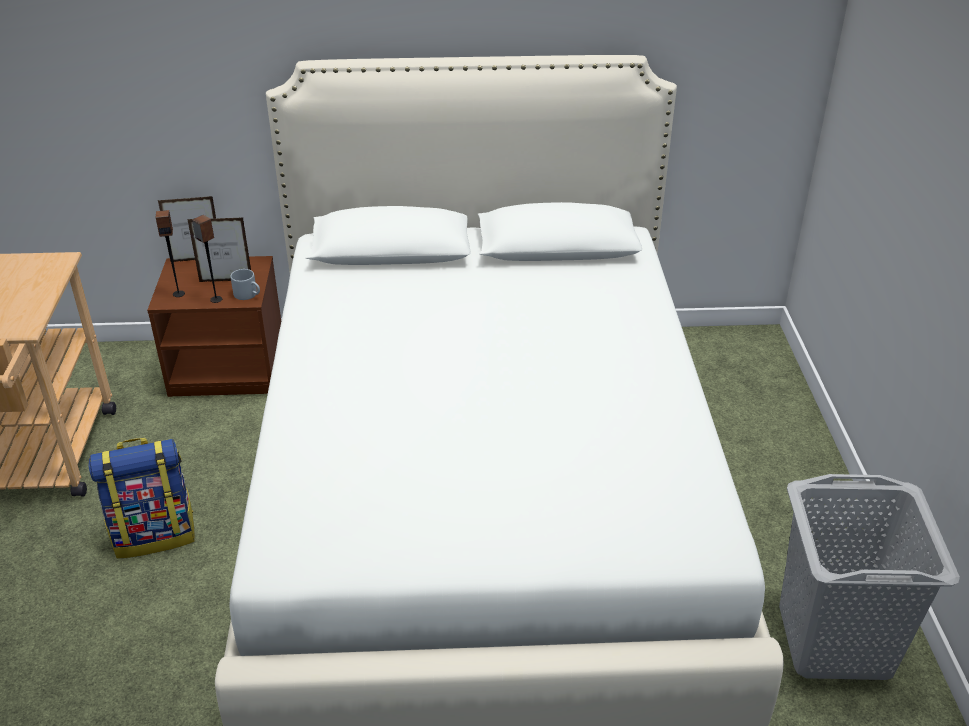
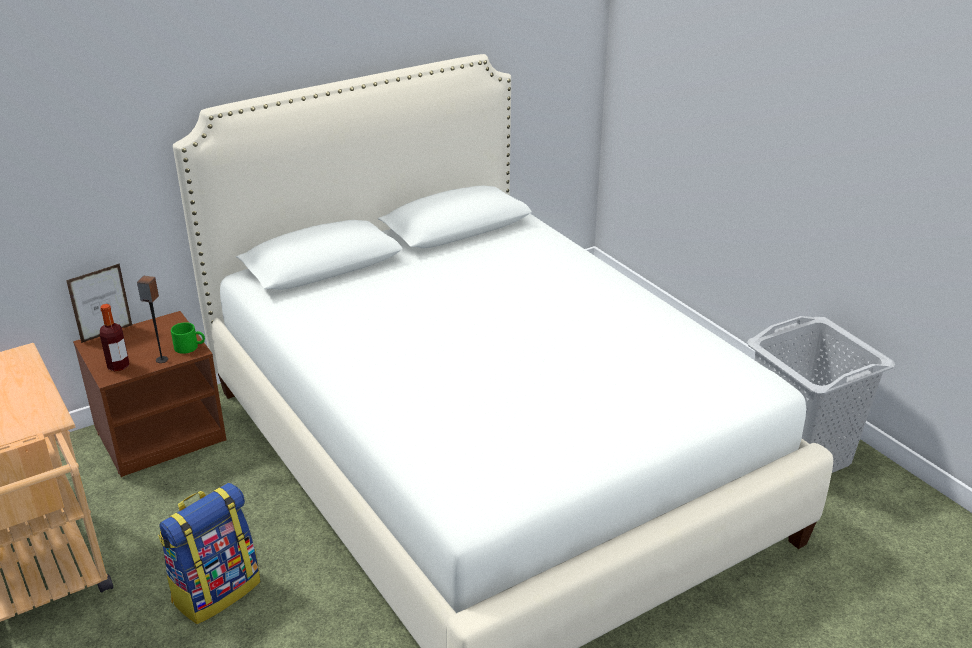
camera: 30 degrees left, 5 degrees down
speaker [156,210,185,297] -> bottle [100,304,129,371]
picture frame [188,218,251,282] -> none
grey mug [230,269,260,300] -> green mug [171,322,205,354]

